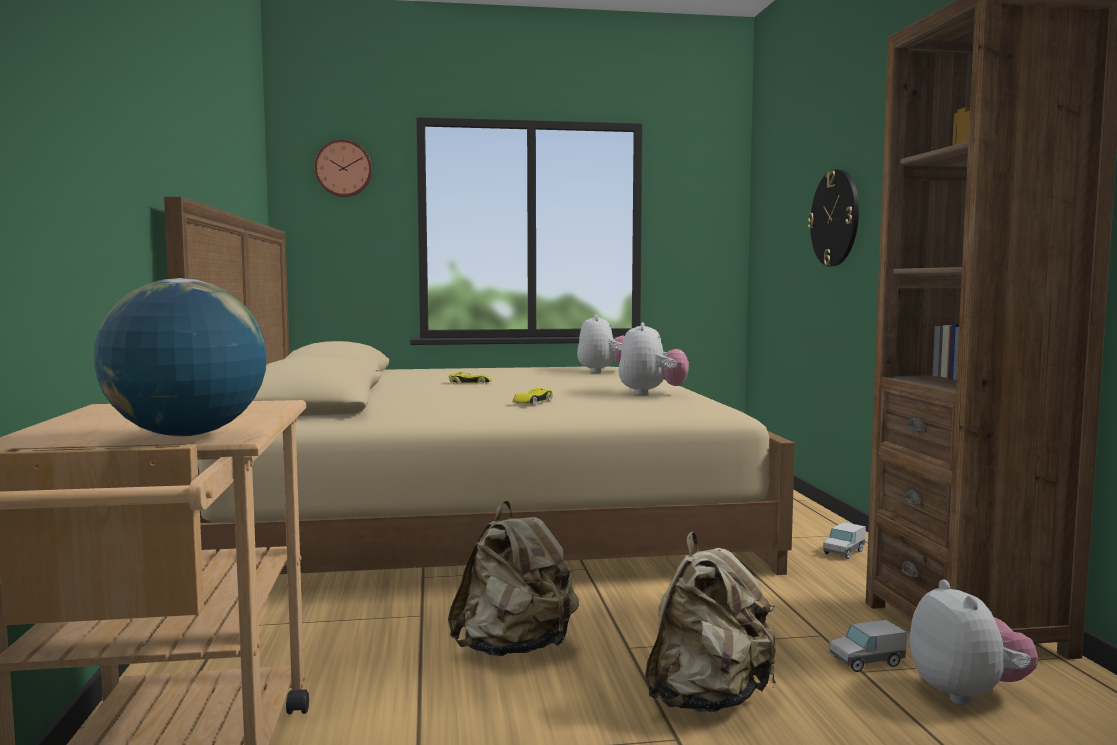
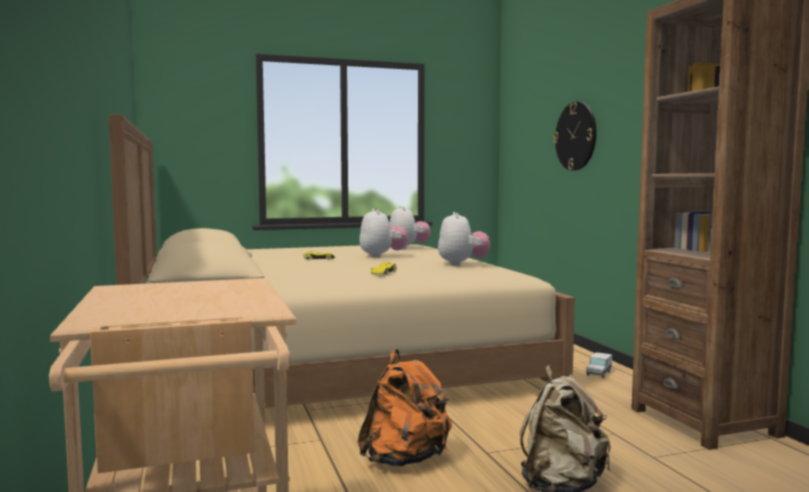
camera: 10 degrees left, 0 degrees up
globe [94,278,267,437] -> none
wall clock [314,139,372,197] -> none
beige backpack [448,501,579,656] -> orange backpack [358,349,452,466]
toy truck [829,620,907,672] -> none
plush toy [909,580,1038,706] -> plush toy moved to [359,209,407,258]

